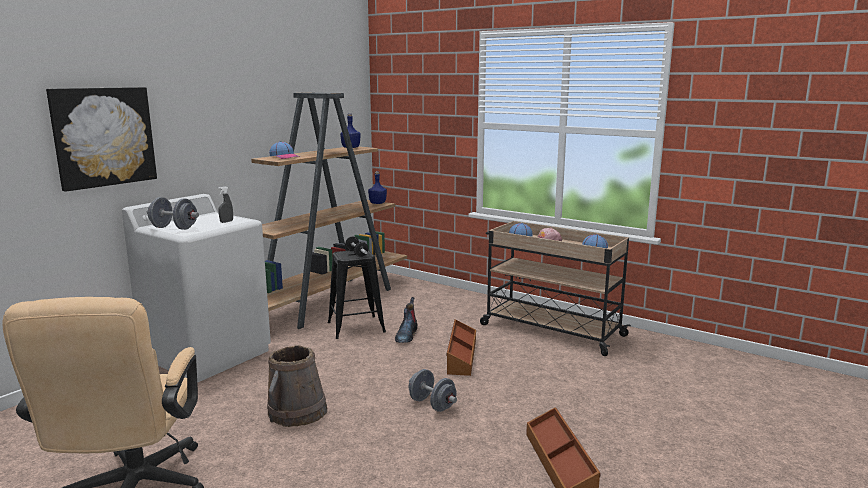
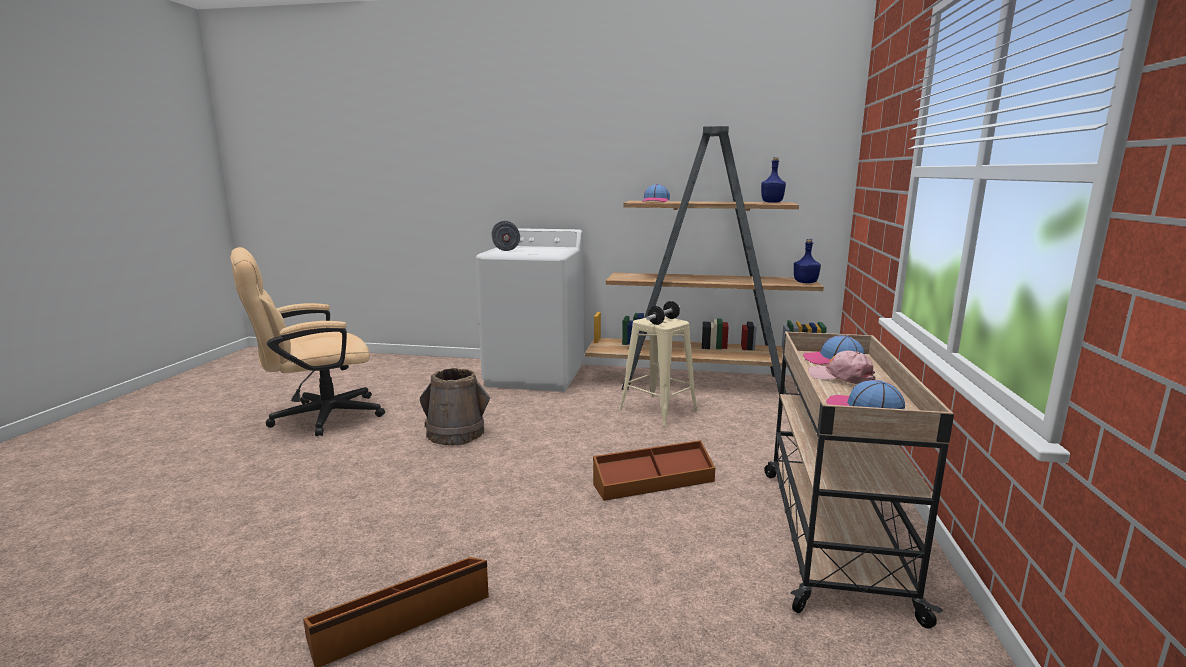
camera: 65 degrees right, 0 degrees up
picture [46,87,157,192] -> none
grey spray bottle [218,186,233,223] -> none
black stool [328,250,386,339] -> beige stool [619,317,698,426]
boot [395,297,417,343] -> none
grey dumbbell [409,369,457,412] -> none

